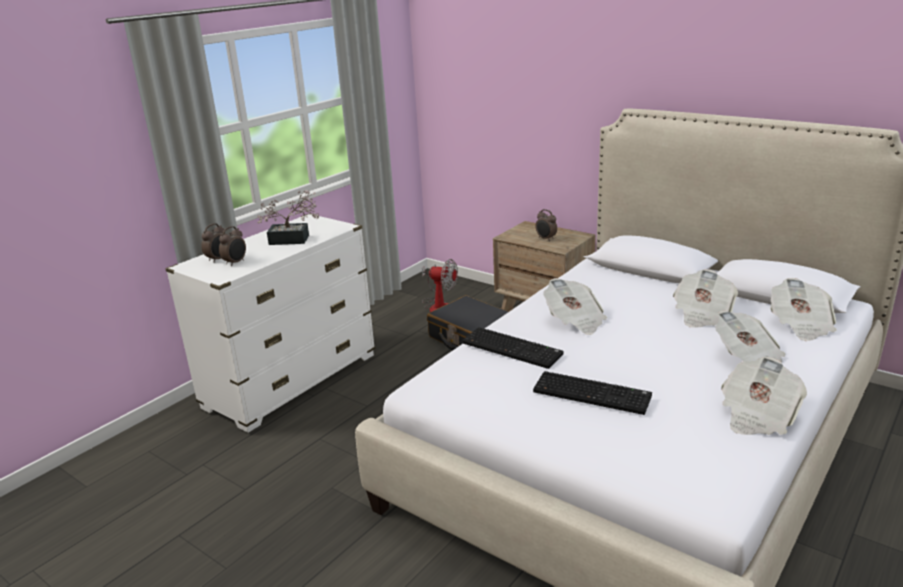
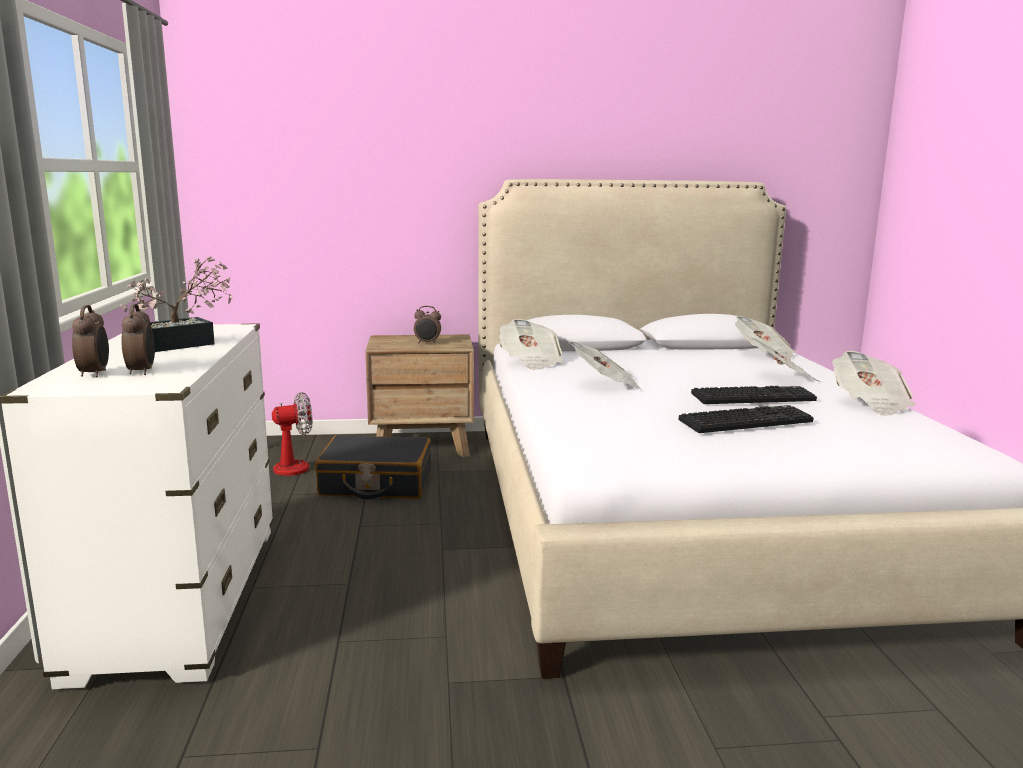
camera: 45 degrees left, 10 degrees down
keyboard [462,327,563,369] -> keyboard moved to [691,386,817,404]
newspaper [673,269,738,328] -> newspaper moved to [499,319,563,370]

